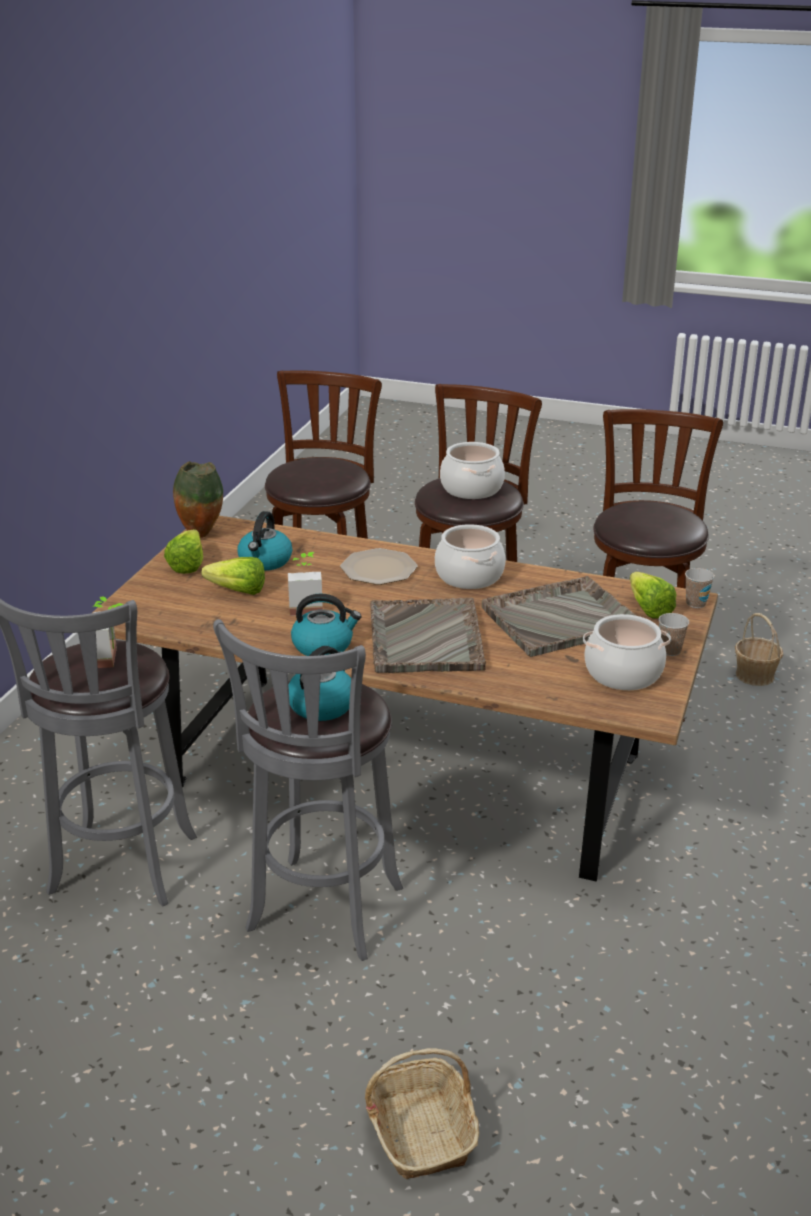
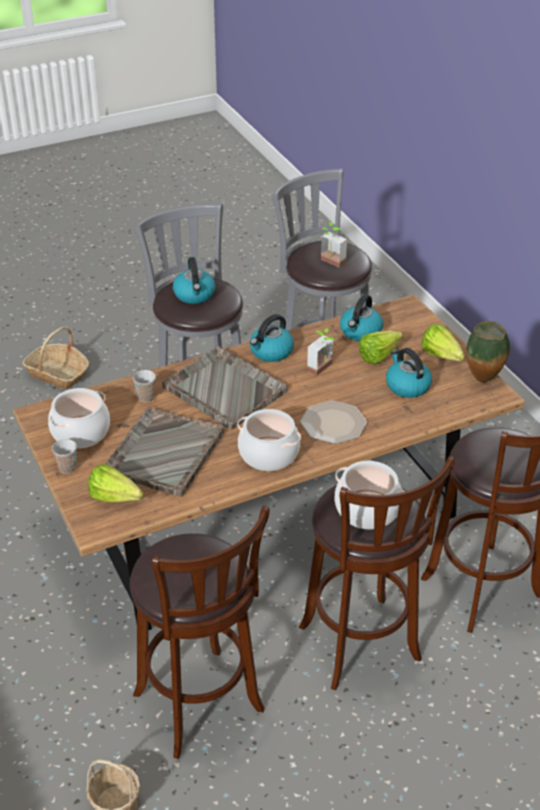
camera: 135 degrees right, 10 degrees up
cup [685,568,714,608] -> cup moved to [133,370,156,402]
none -> kettle [340,294,383,341]

